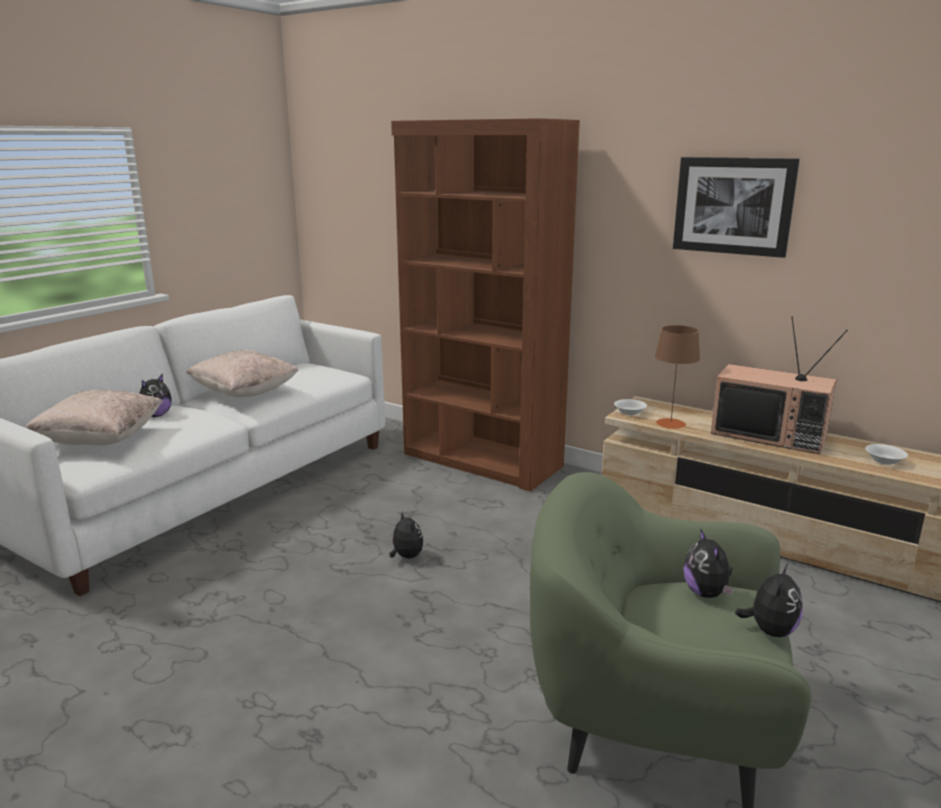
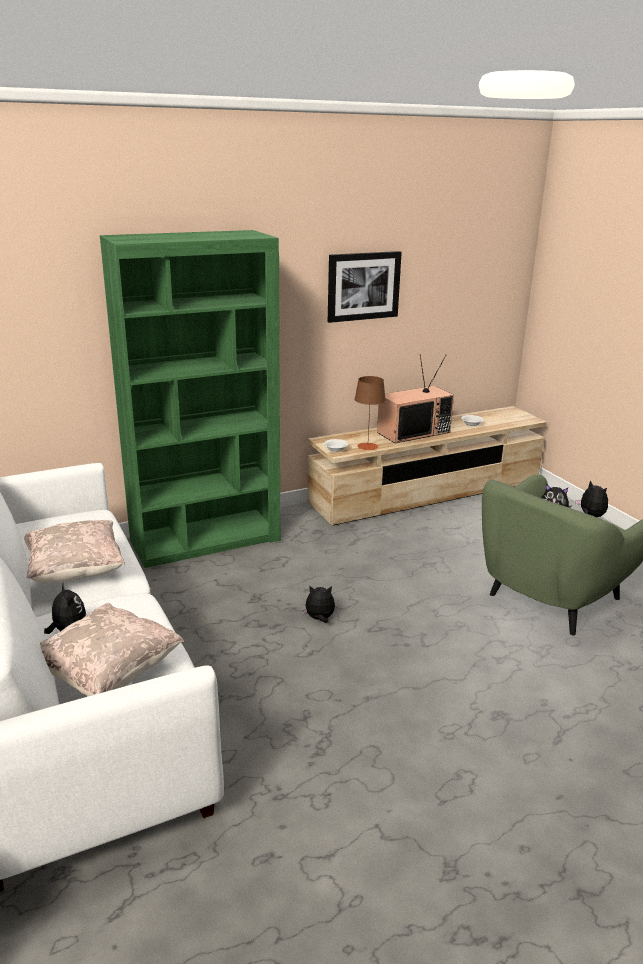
camera: 60 degrees left, 5 degrees up
brown bookcase [391,118,580,492] -> green bookcase [100,230,280,568]

